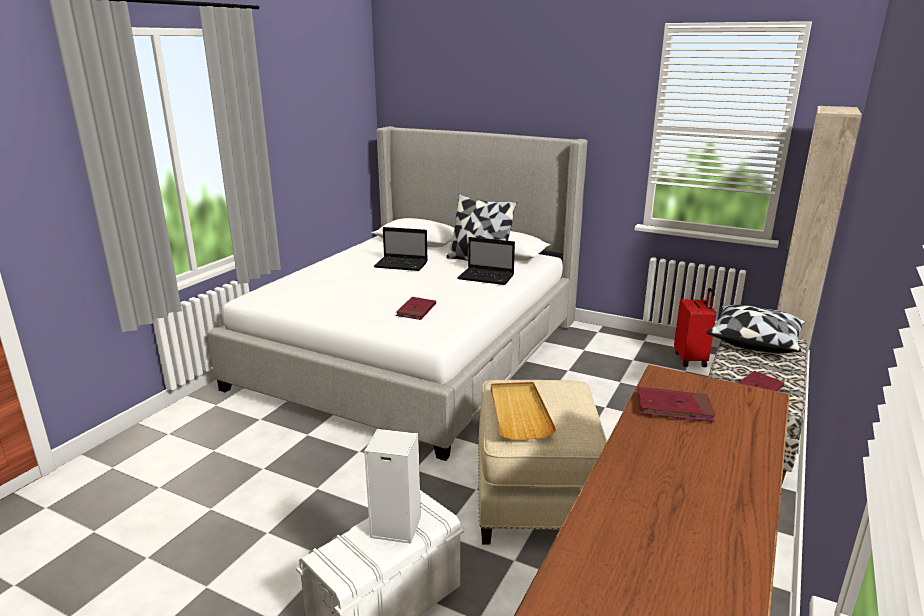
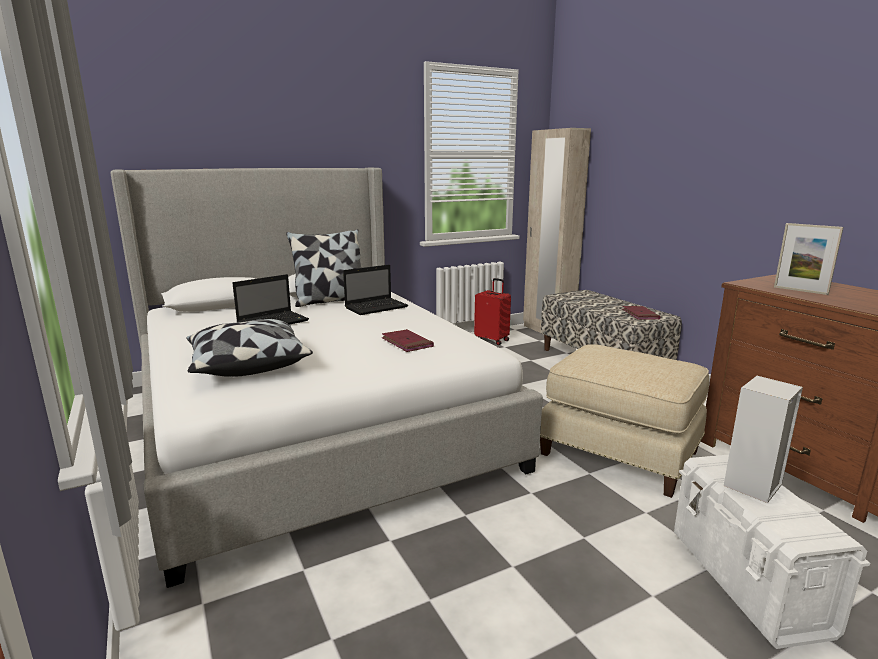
camera: 55 degrees left, 5 degrees down
beige tray [491,382,557,440] -> none
red book [637,387,715,422] -> picture frame [774,223,843,295]
pillow [707,305,806,353] -> pillow moved to [186,319,313,377]

